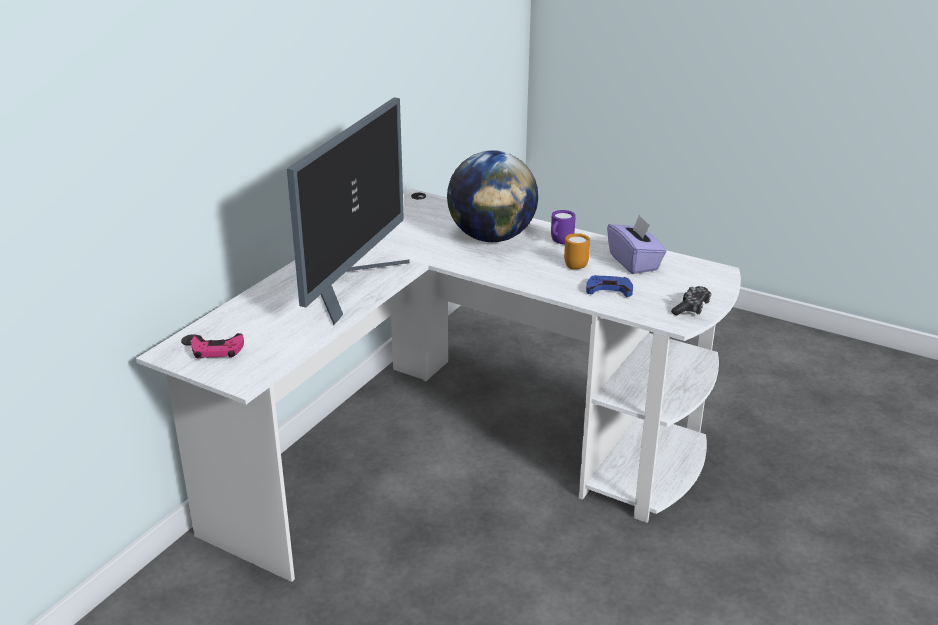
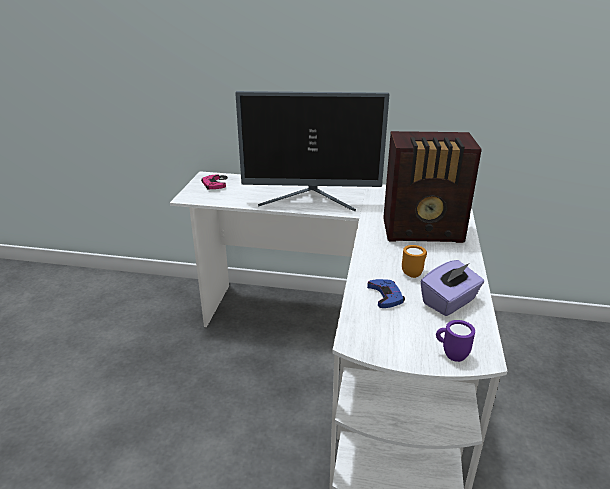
camera: 70 degrees right, 0 degrees up
globe [447,150,538,242] -> radio [383,131,482,243]
purple mug [551,210,576,245] -> purple mug moved to [436,320,475,362]
game controller [671,286,712,315] -> none

